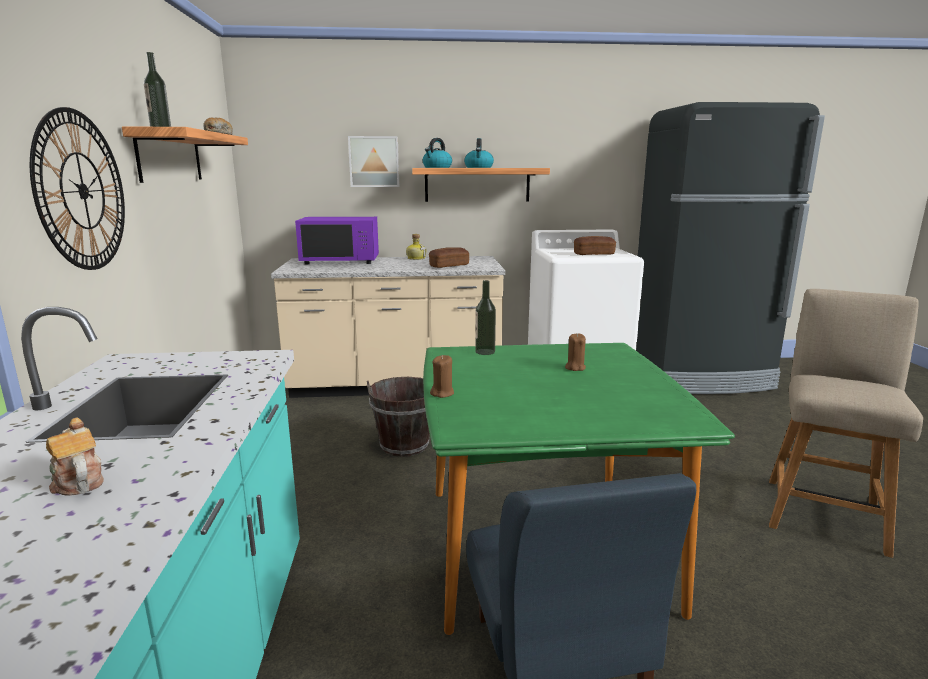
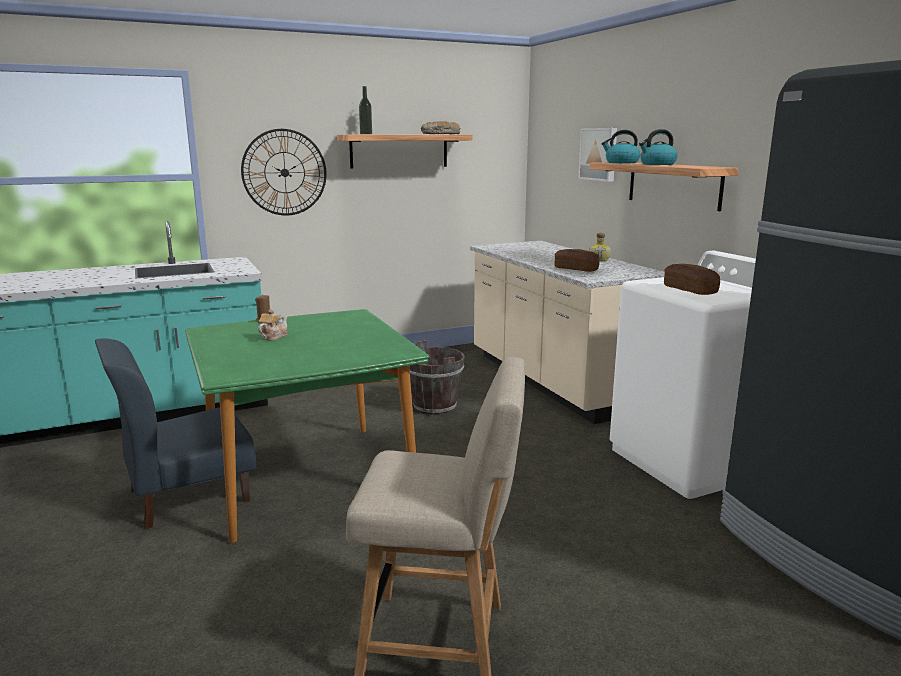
camera: 70 degrees right, 0 degrees up
teapot [46,417,104,496] -> teapot moved to [258,309,288,341]
purple microwave [295,217,379,265] -> none
bottle [475,280,496,355] -> none
brown candle [565,333,586,371] -> none

